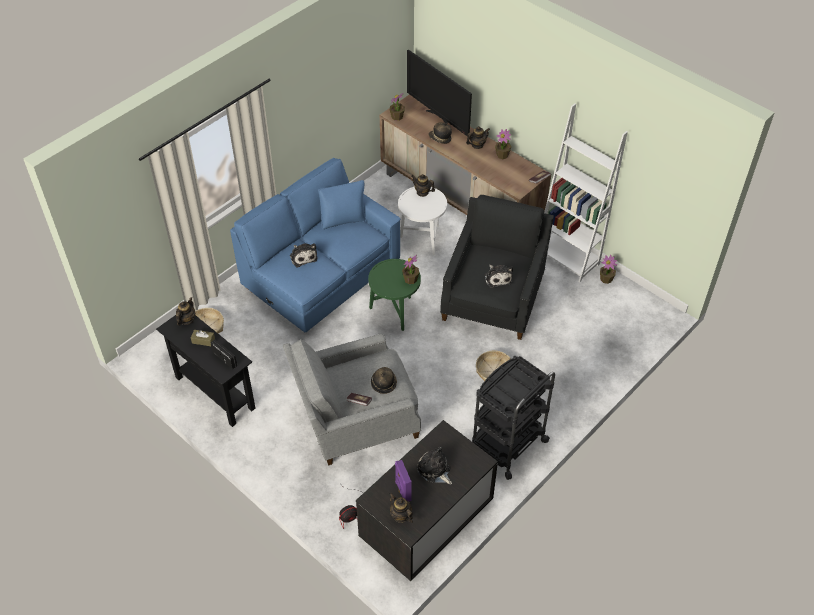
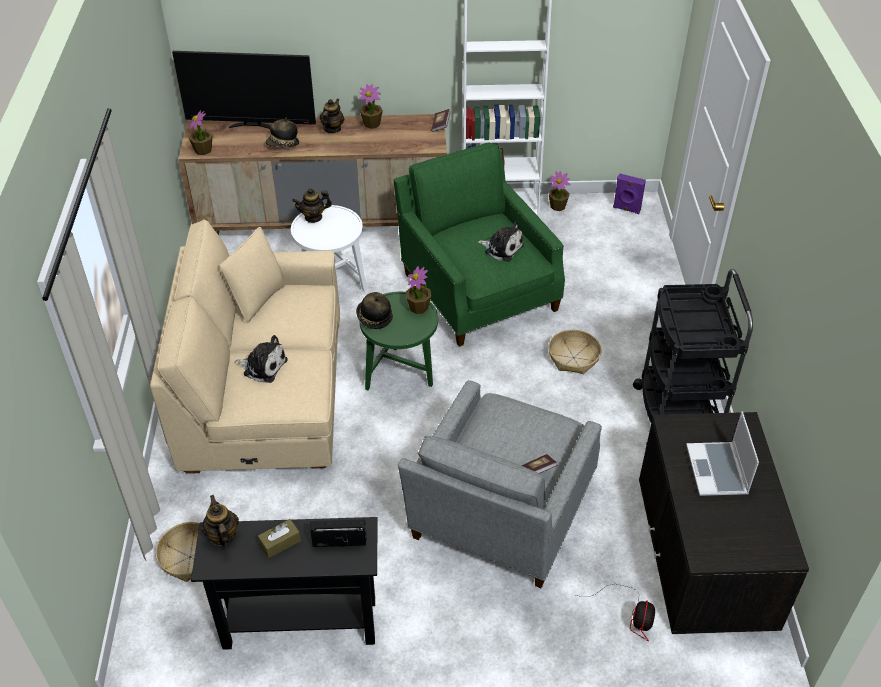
camera: 45 degrees left, 5 degrees down
blue sofa [230,158,400,332] -> beige sofa [150,219,340,474]
hat [371,367,397,394] -> hat moved to [356,292,393,329]
teapot [390,493,413,523] -> none
purple speaker [395,460,412,502] -> purple speaker moved to [613,174,646,214]
plush toy [416,446,452,484] -> laptop [686,411,759,496]
black armchair [440,195,554,340] -> green armchair [393,143,565,347]

